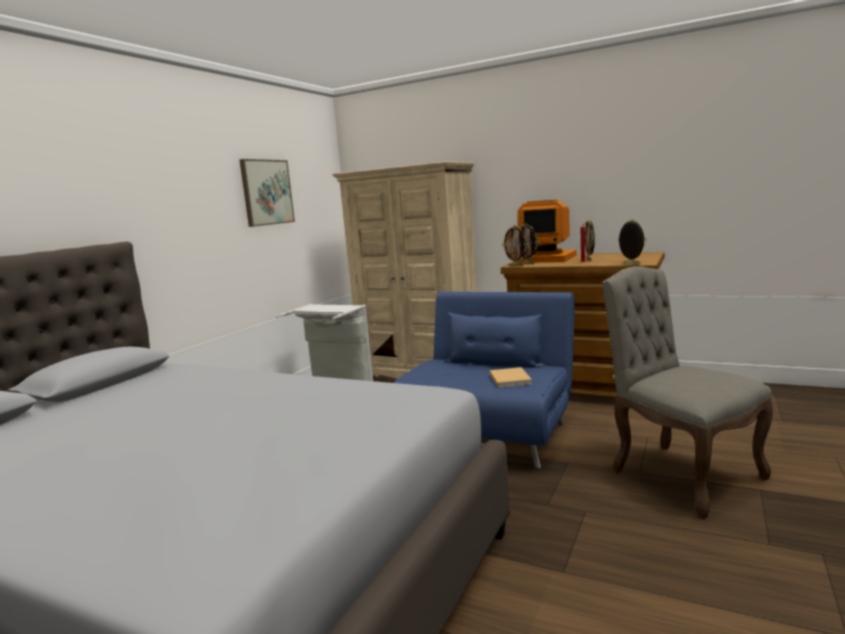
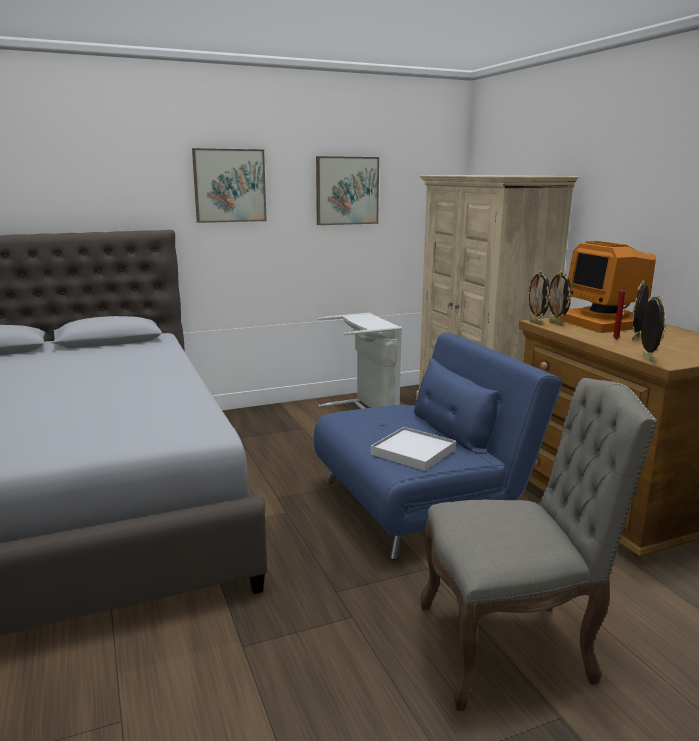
camera: 40 degrees right, 5 degrees up
beige book [490,367,532,388] -> white tray [371,427,456,471]
grey chair [602,266,773,519] -> grey chair turned 75 degrees clockwise [420,378,657,711]
none -> picture [192,148,267,223]

